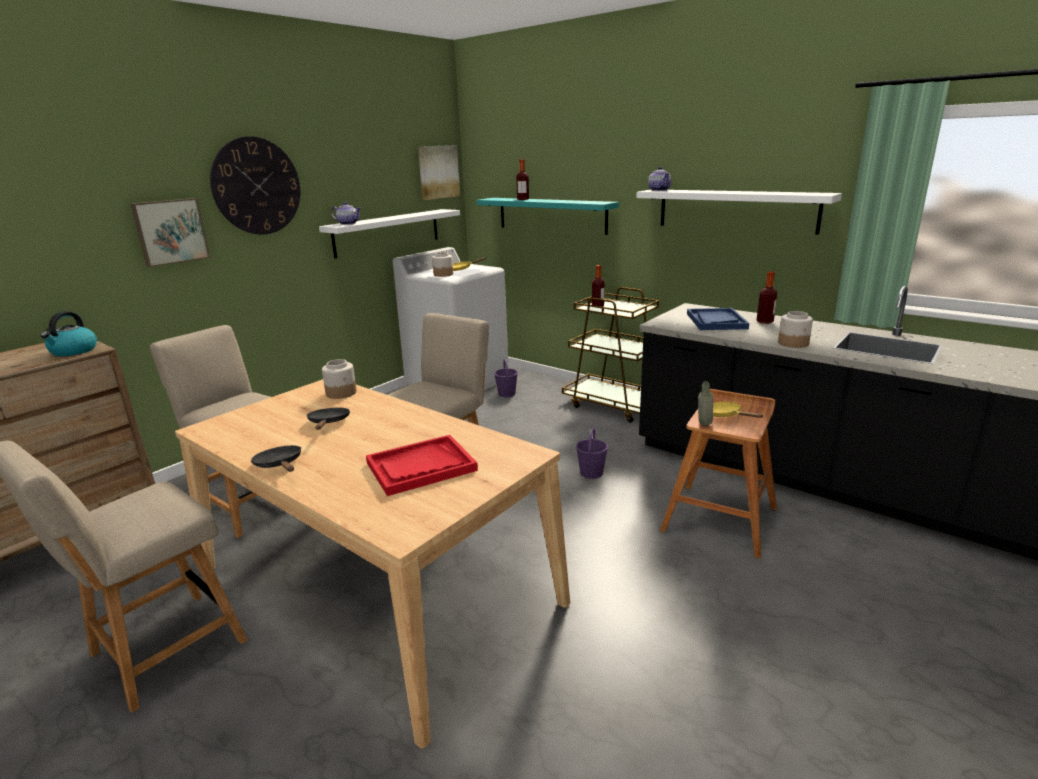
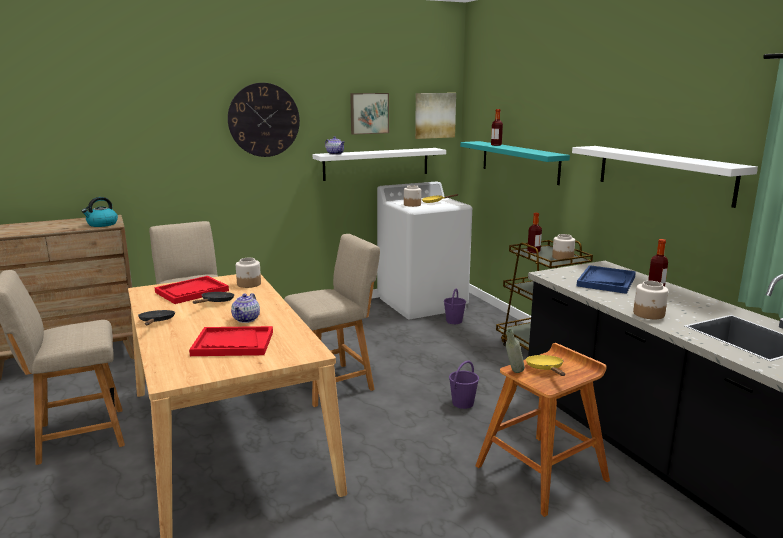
camera: 25 degrees right, 5 degrees down
picture [130,198,210,267] -> picture moved to [350,93,389,135]
teapot [648,167,671,191] -> teapot moved to [231,293,260,323]
none -> red tray [155,276,229,304]
none -> jar [552,234,575,260]

